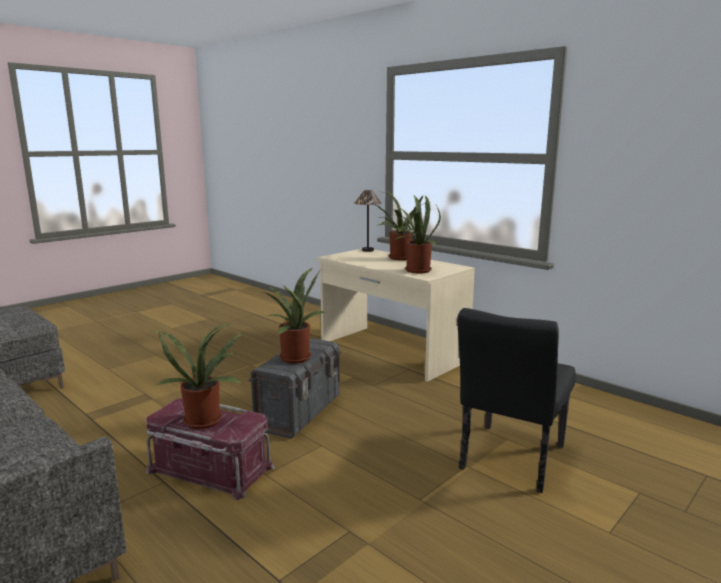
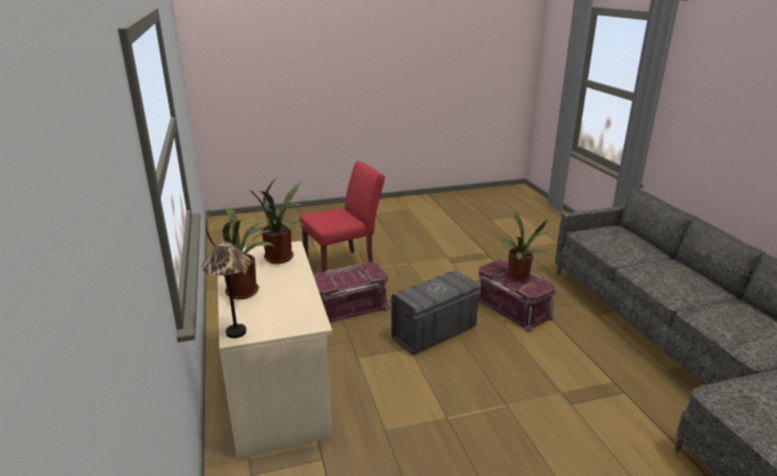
camera: 150 degrees left, 10 degrees up
potted plant [255,268,325,364] -> none
black chair [457,308,576,493] -> red chair [300,161,385,272]
none -> red storage box [313,262,390,323]

